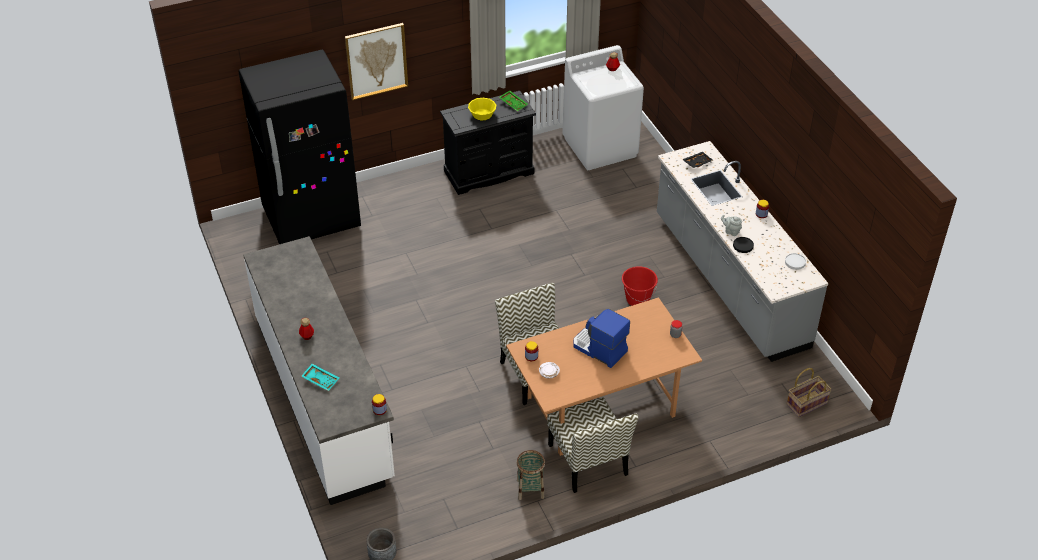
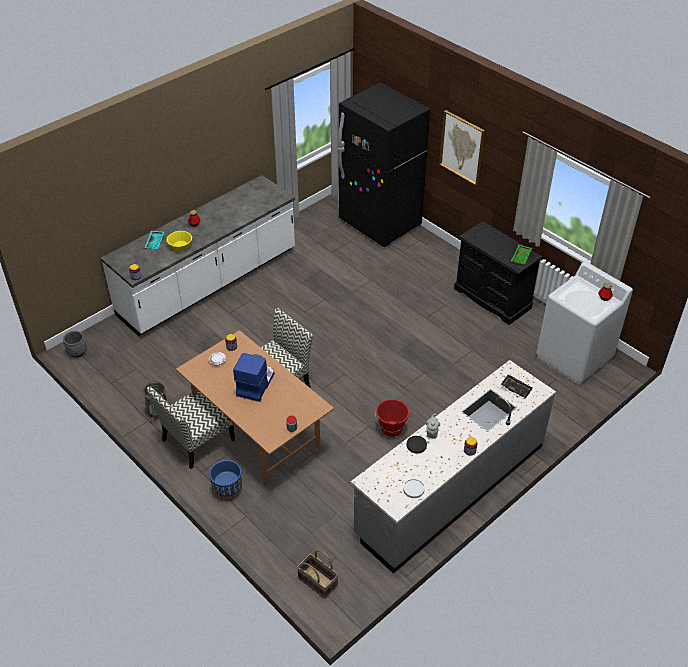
camera: 70 degrees right, 0 degrees up
yellow bowl [468,98,496,121] -> yellow bowl moved to [166,231,192,252]
none -> blue planter [209,460,242,500]

